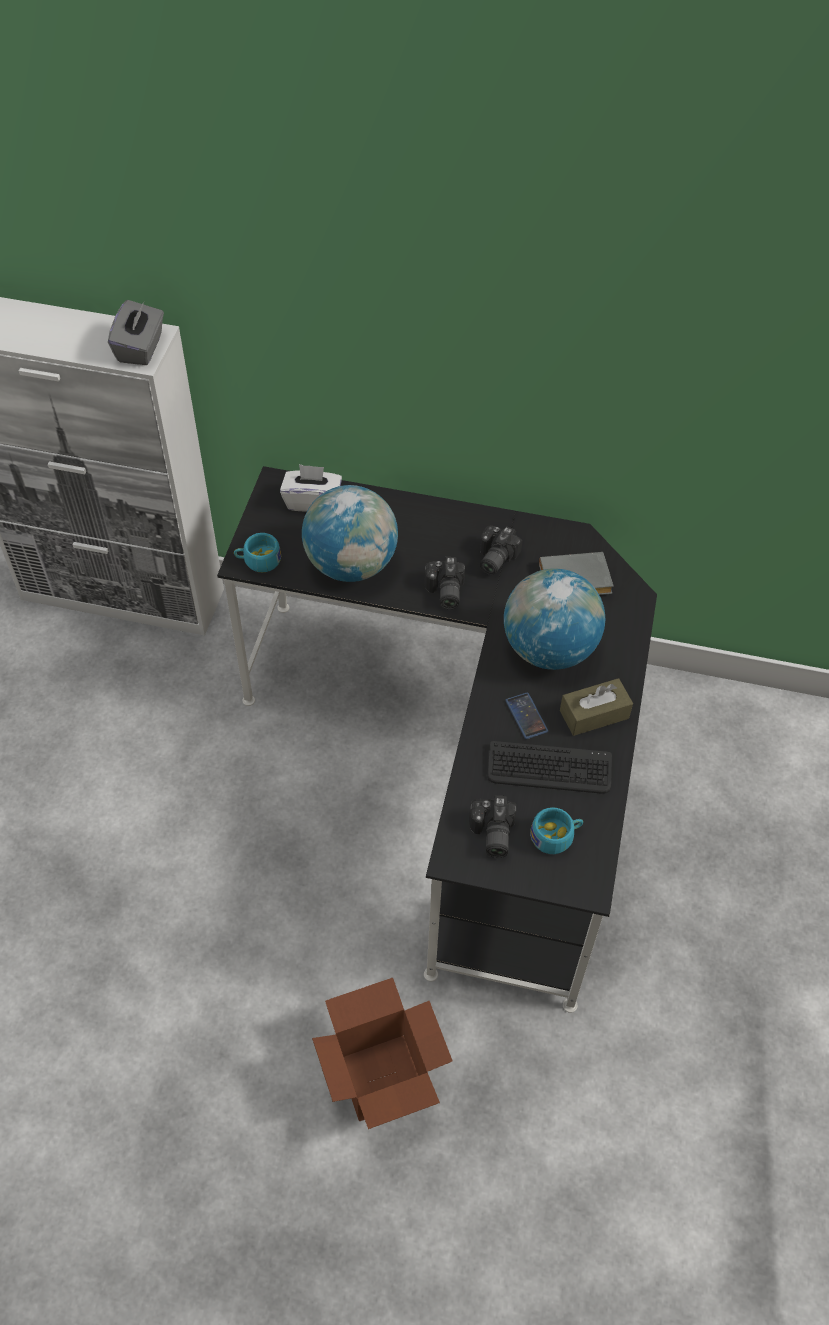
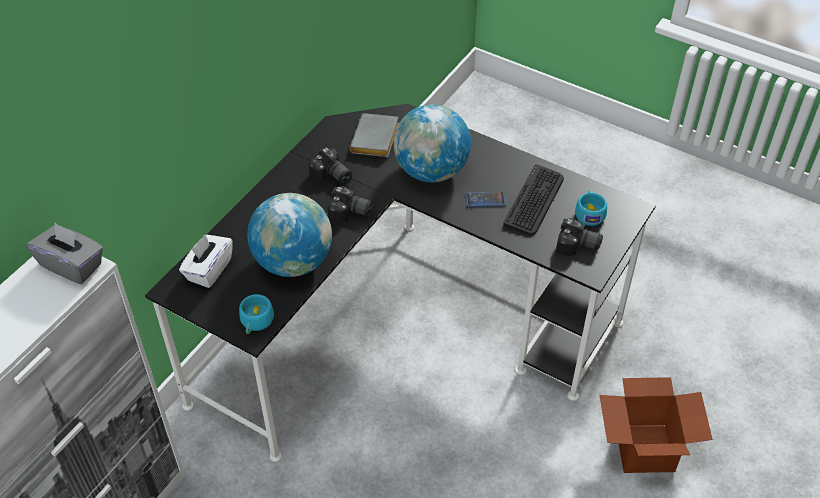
camera: 70 degrees left, 5 degrees down
brown tissue box [560,678,633,736] -> none

